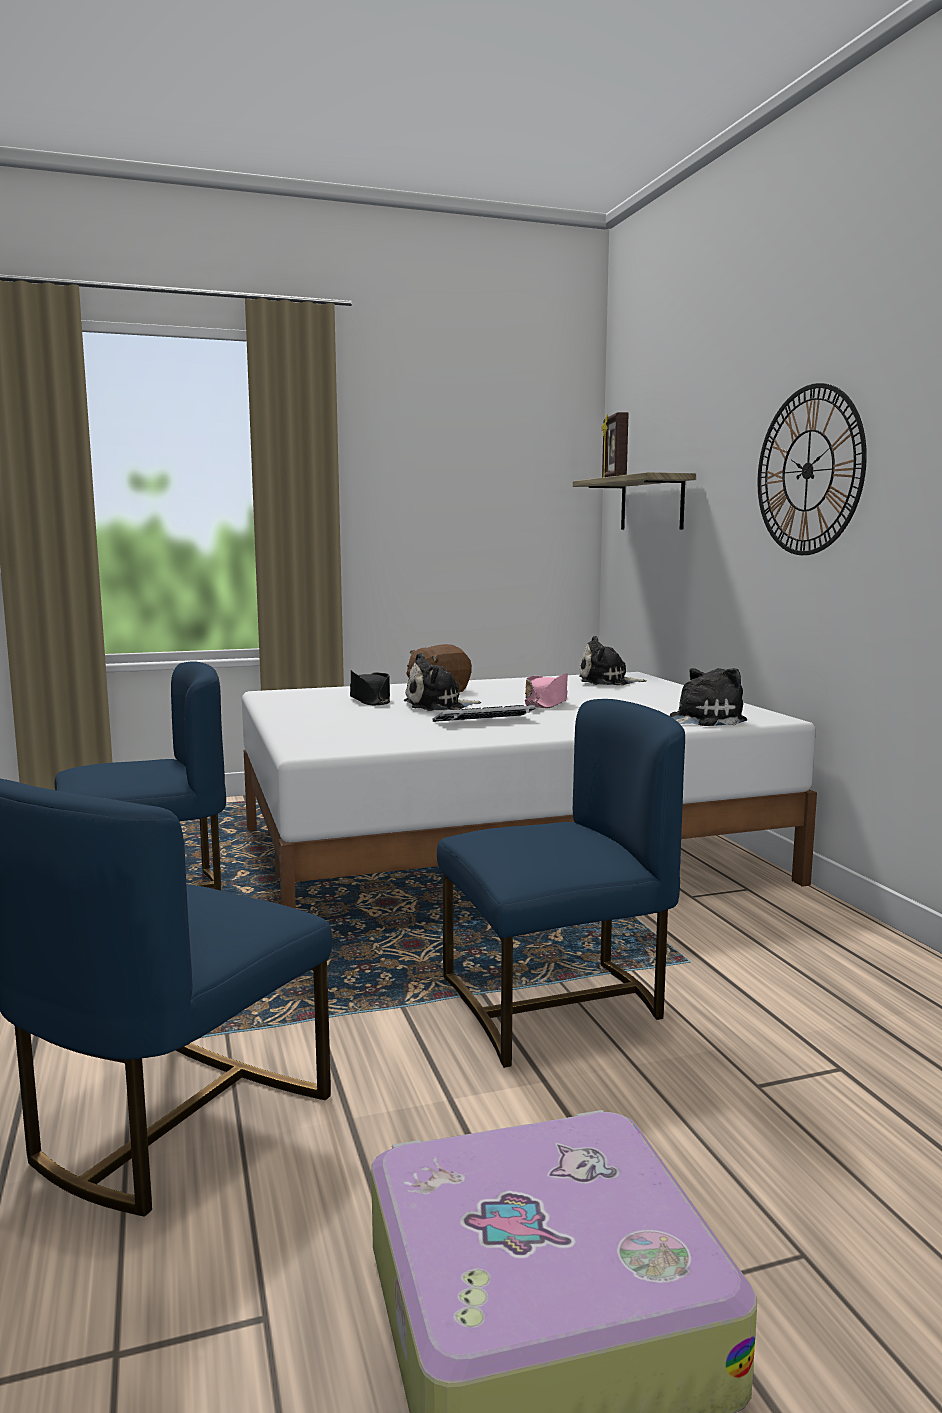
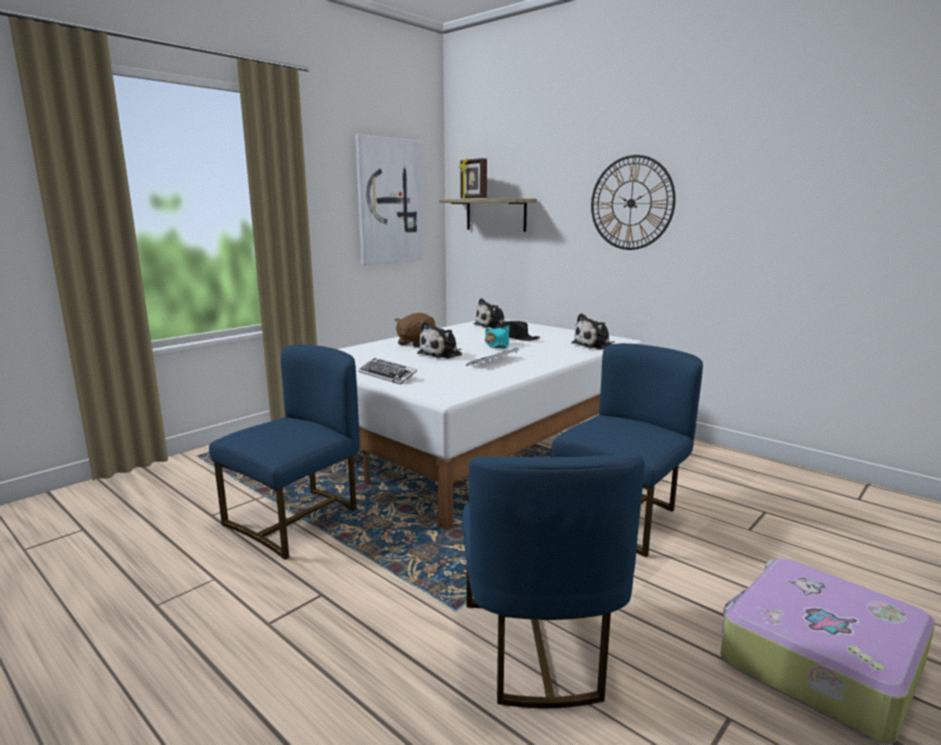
camera: 30 degrees left, 5 degrees up
black hat [350,670,390,705] -> black hat moved to [490,321,540,341]
pink hat [525,673,568,708] -> turquoise hat [485,325,509,348]
plush toy [670,668,747,726] -> plush toy turned 150 degrees counterclockwise [571,313,615,350]
none -> picture [355,134,423,265]
none -> keyboard [358,358,417,385]

